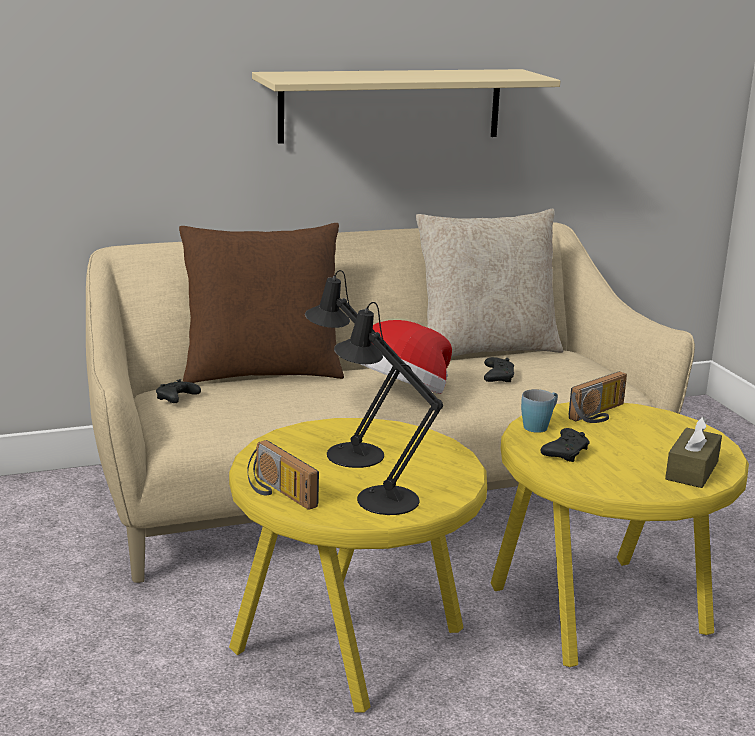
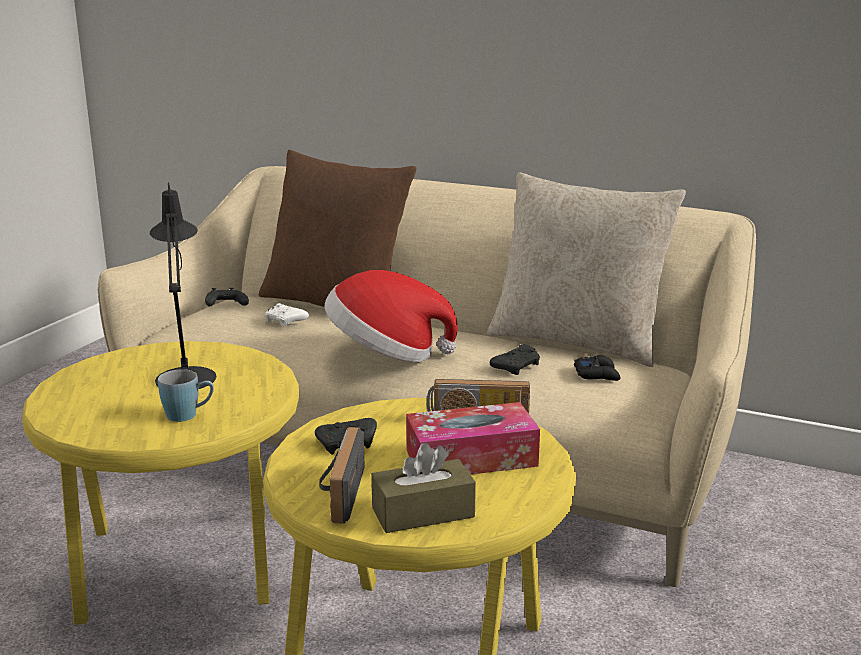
camera: 45 degrees right, 0 degrees up
radio [247,440,319,510] -> radio moved to [319,427,365,524]
beige shelf [252,69,560,144] -> none
black table lamp [334,302,443,515] -> none
blue mug [521,389,558,433] -> blue mug moved to [158,369,214,422]
none -> white game controller [265,303,309,326]
none -> tissue box [406,402,540,475]
none -> black game controller [574,355,621,381]

